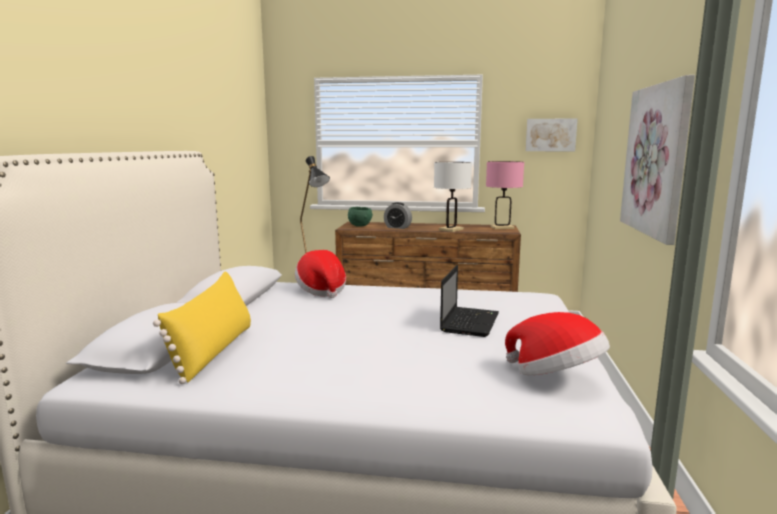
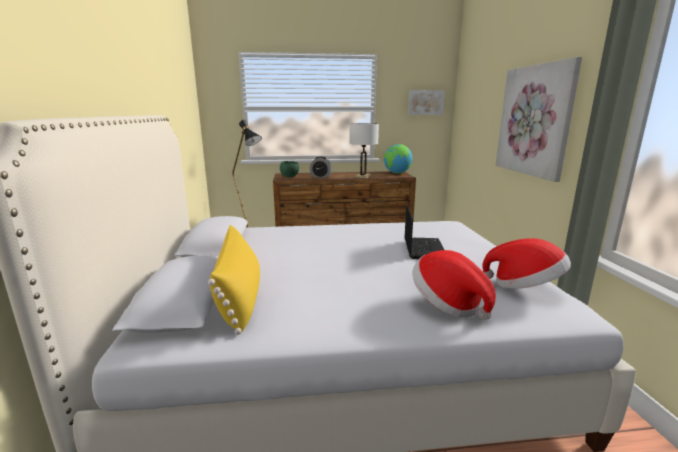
camera: 15 degrees left, 5 degrees up
hat [295,250,346,298] -> hat moved to [412,250,496,320]
pink table lamp [486,161,524,229] -> globe [384,144,412,174]

